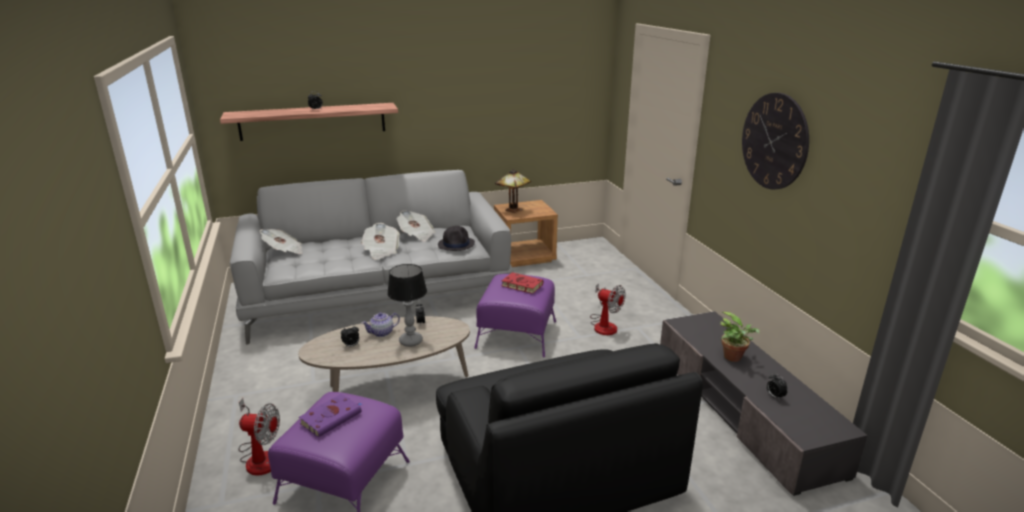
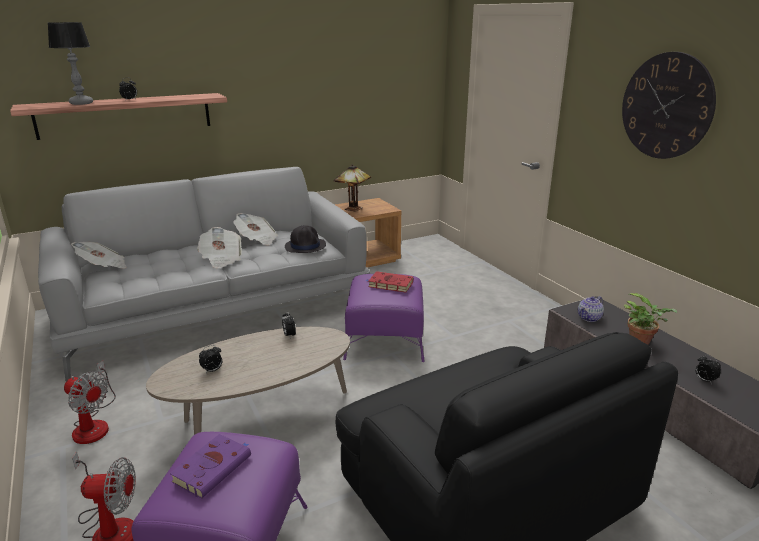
camera: 10 degrees left, 0 degrees up
teapot [362,312,400,337] -> teapot moved to [578,296,604,322]
table lamp [387,264,427,347] -> table lamp moved to [48,22,93,105]
fan [590,284,626,335] -> fan moved to [64,361,116,444]

